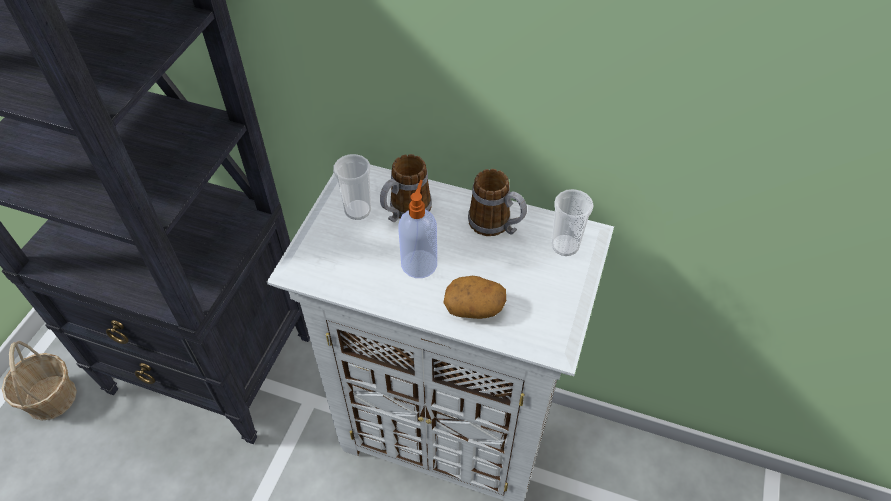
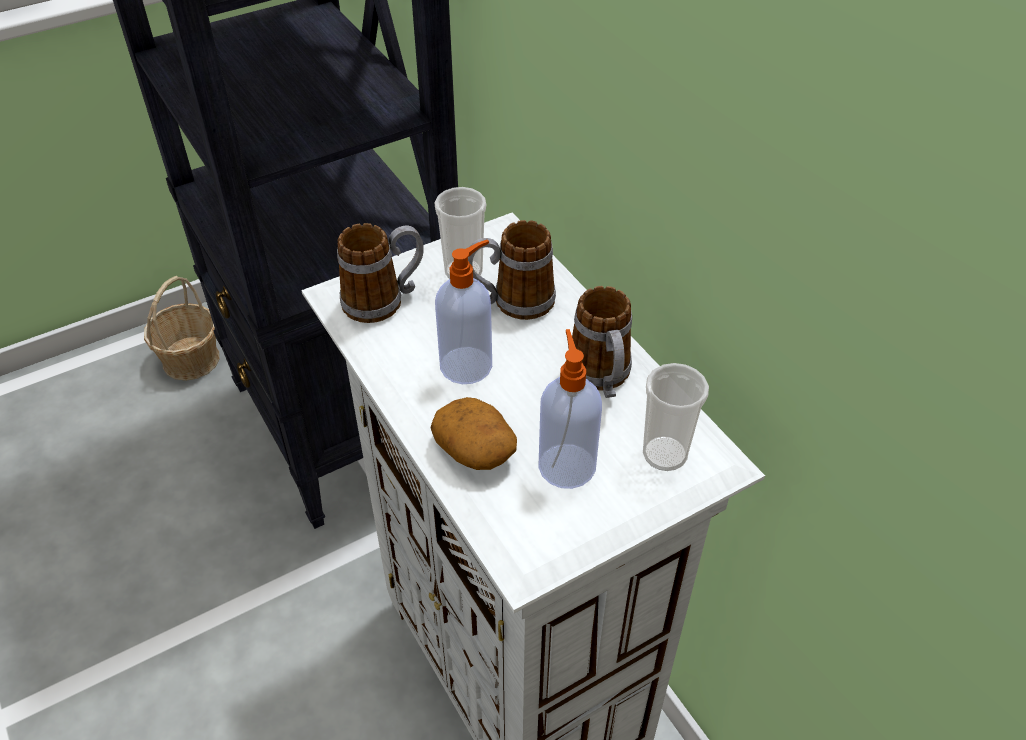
camera: 40 degrees right, 5 degrees down
none -> mug [337,223,424,323]
none -> soap dispenser [538,329,602,489]

